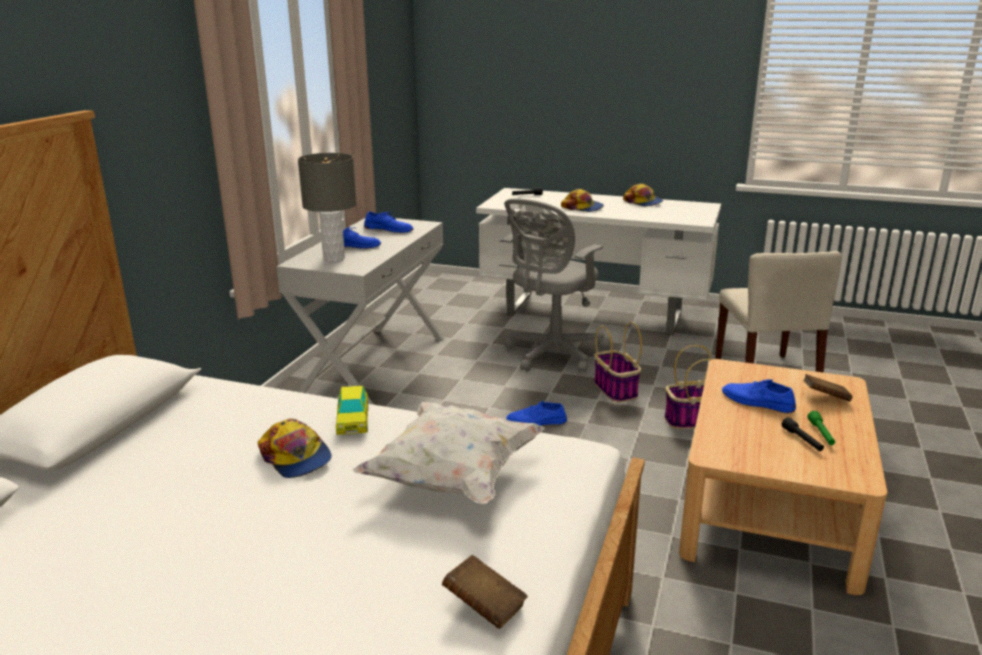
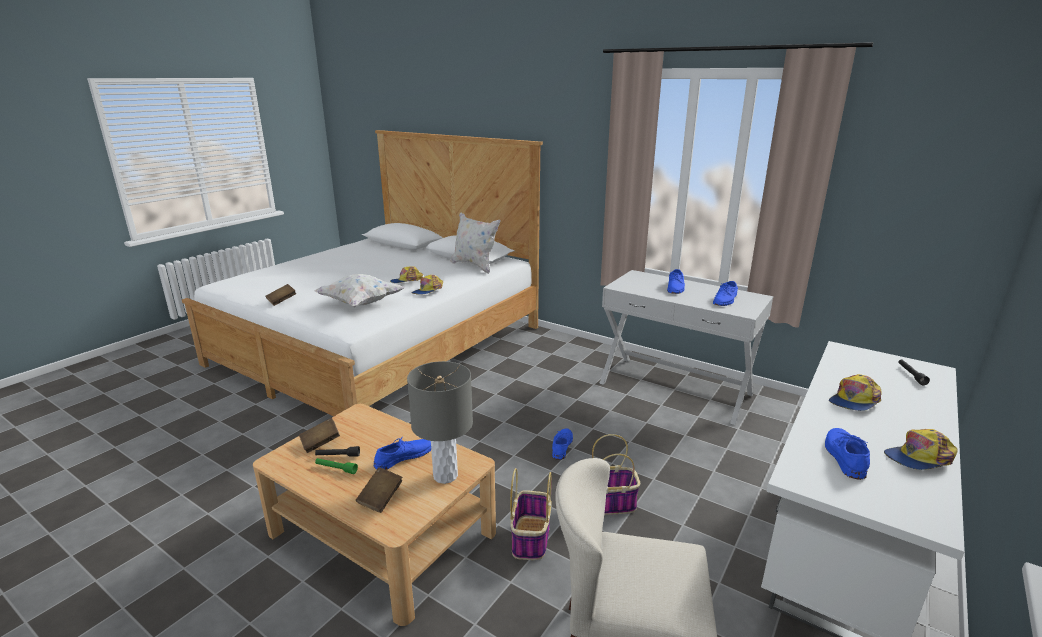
camera: 105 degrees right, 0 degrees up
grey table lamp [298,153,357,262] -> grey table lamp moved to [407,361,473,484]
toy car [336,386,368,435] -> cap [412,275,443,294]
grey office chair [503,198,610,372] -> none
none -> brown book [299,418,340,453]
none -> white pillow [450,213,501,274]
none -> blue shoe [825,428,870,480]

